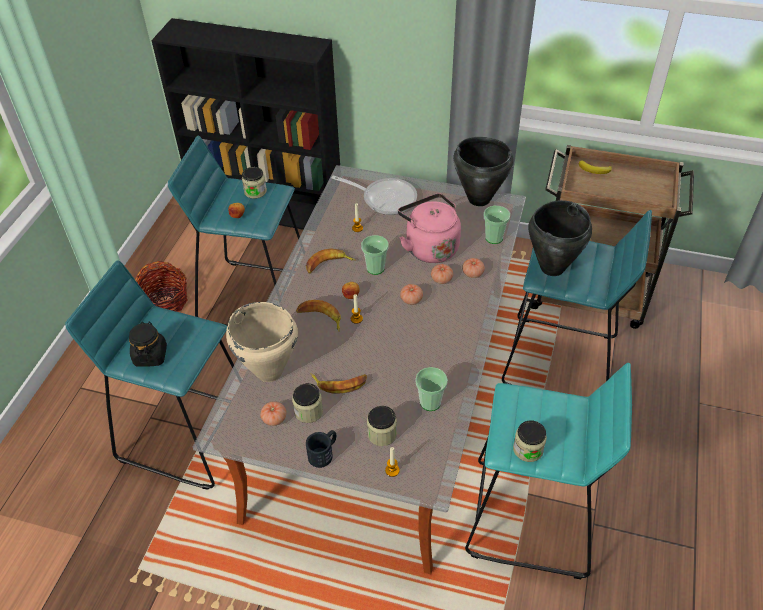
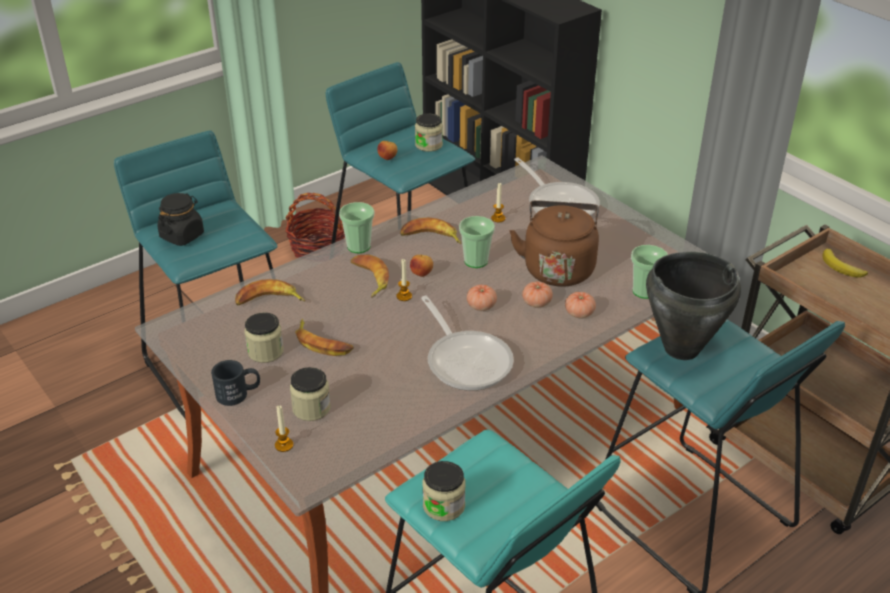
camera: 35 degrees right, 10 degrees down
beige cooking pot [226,302,298,382] -> banana [235,279,305,305]
tomato [260,401,286,426] -> none
pink kettle [398,193,461,263] -> brown kettle [509,201,599,287]
cup [415,367,448,411] -> cup moved to [339,202,374,253]
black cooking pot [453,137,514,206] -> none
none -> frying pan [421,296,514,391]

